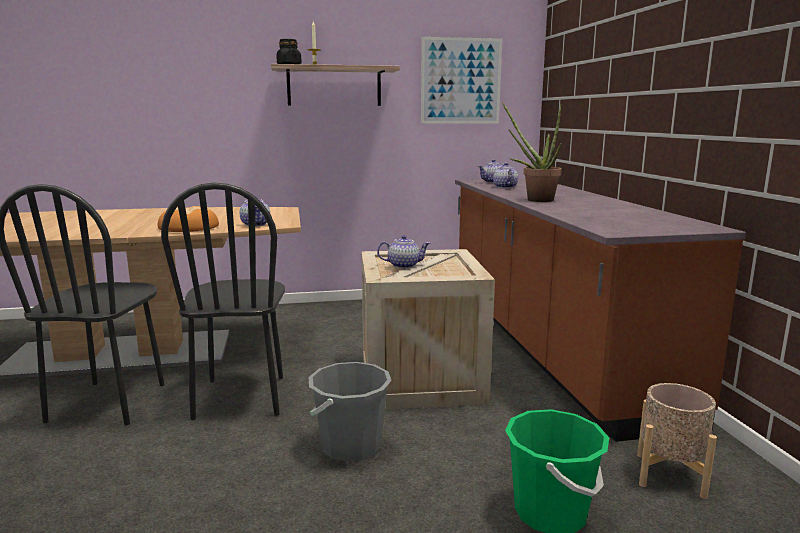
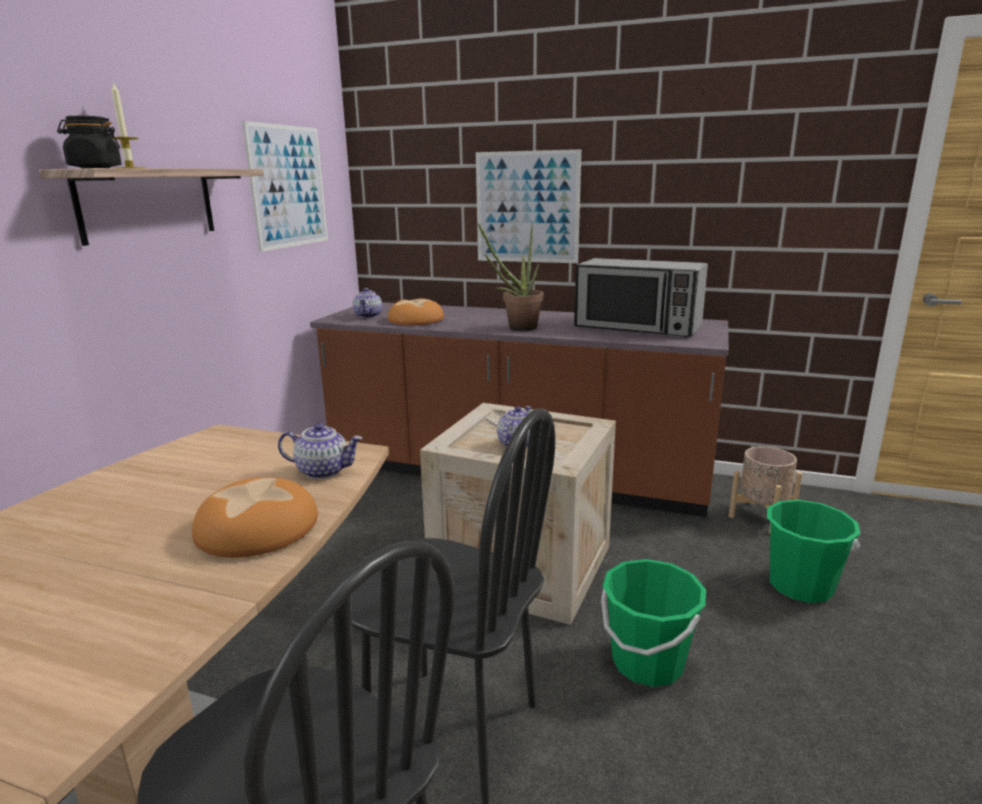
camera: 60 degrees left, 5 degrees up
grey bucket [309,362,392,462] -> green bucket [601,559,706,687]
teapot [493,163,518,188] -> bread [388,299,444,325]
none -> picture [476,149,581,263]
none -> microwave [574,258,708,337]

